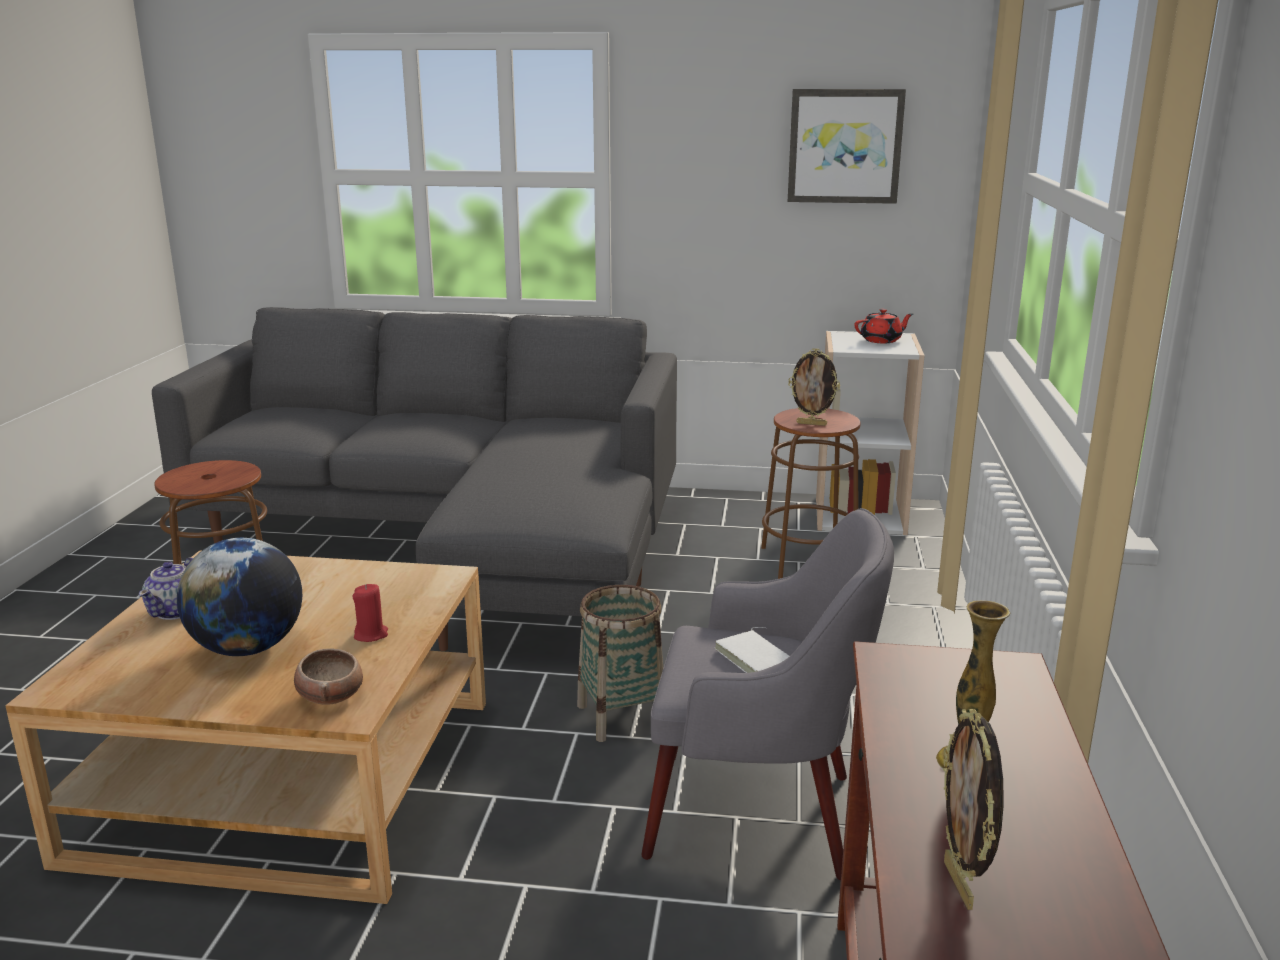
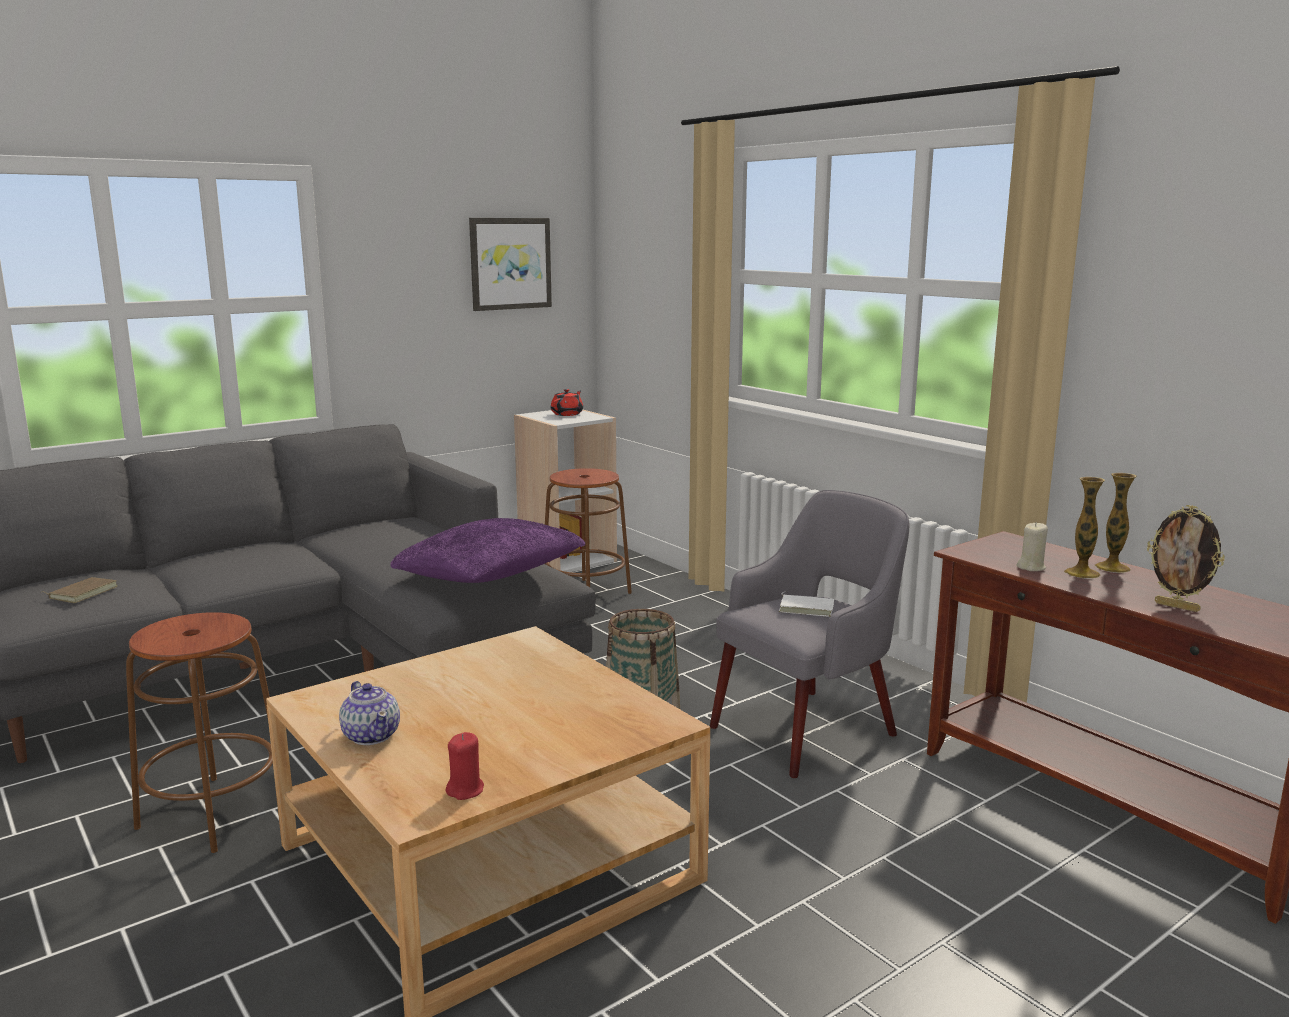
camera: 45 degrees left, 5 degrees down
globe [177,538,302,656] -> none
bowl [294,648,363,705] -> none
red candle [352,584,388,642] -> red candle moved to [446,732,484,800]
picture frame [788,348,840,426] -> none
none -> brown book [40,577,118,603]
none -> purple pillow [391,518,585,583]
none -> beige candle [1016,522,1048,571]
none -> vase [1094,473,1137,573]

